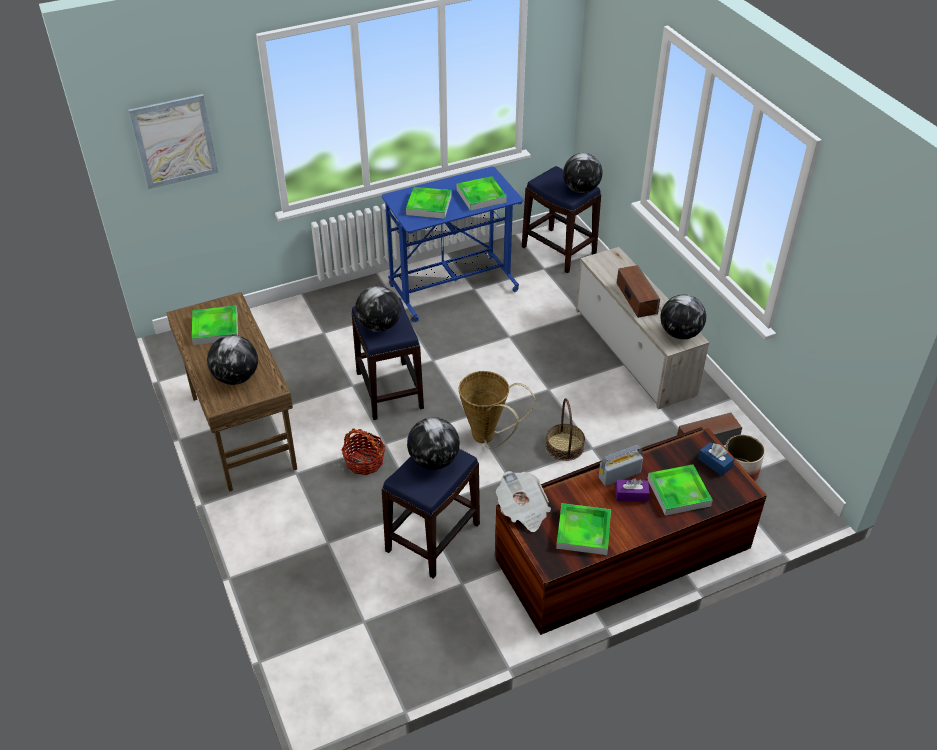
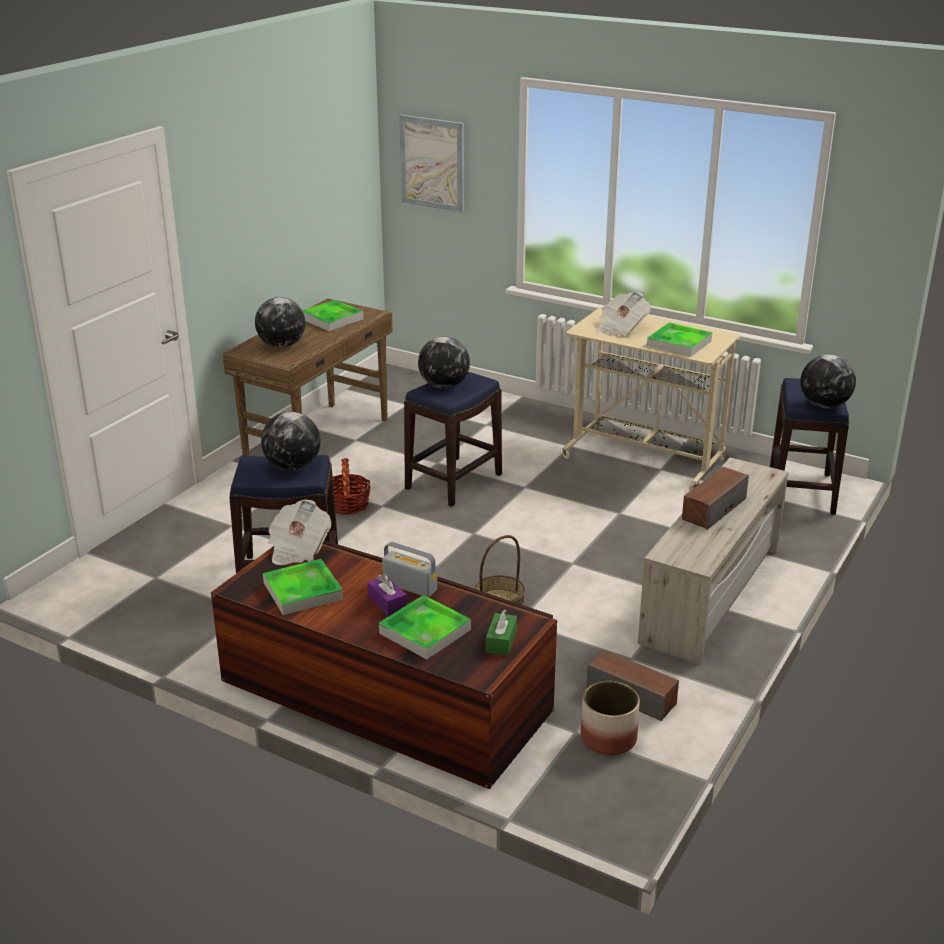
camera: 55 degrees right, 15 degrees down
blue desk [382,167,523,322] -> beige desk [563,307,741,491]
tray [406,187,452,219] -> newspaper [597,292,651,335]
basket [459,371,535,449] -> none
globe [660,295,706,340] -> none
blue tissue box [698,442,734,476] -> green tissue box [486,609,517,656]

